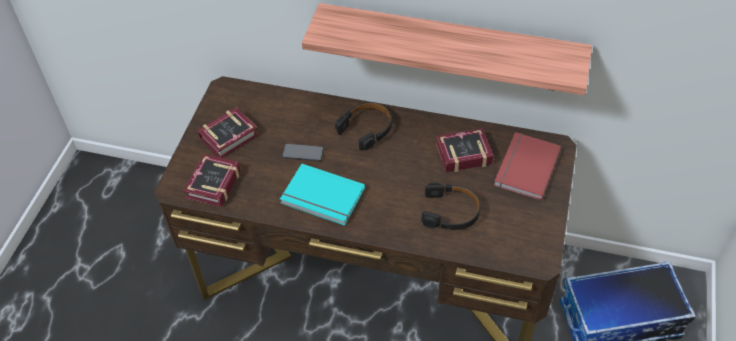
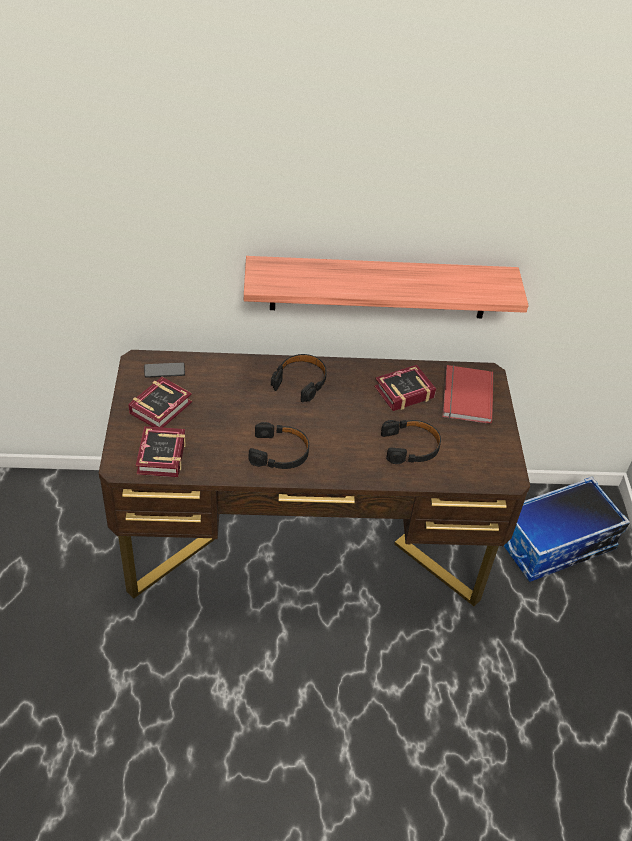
camera: 20 degrees left, 5 degrees down
turquoise book [280,164,365,226] -> black headphones [249,422,309,469]
phone [282,144,324,161] -> phone moved to [144,362,185,378]

